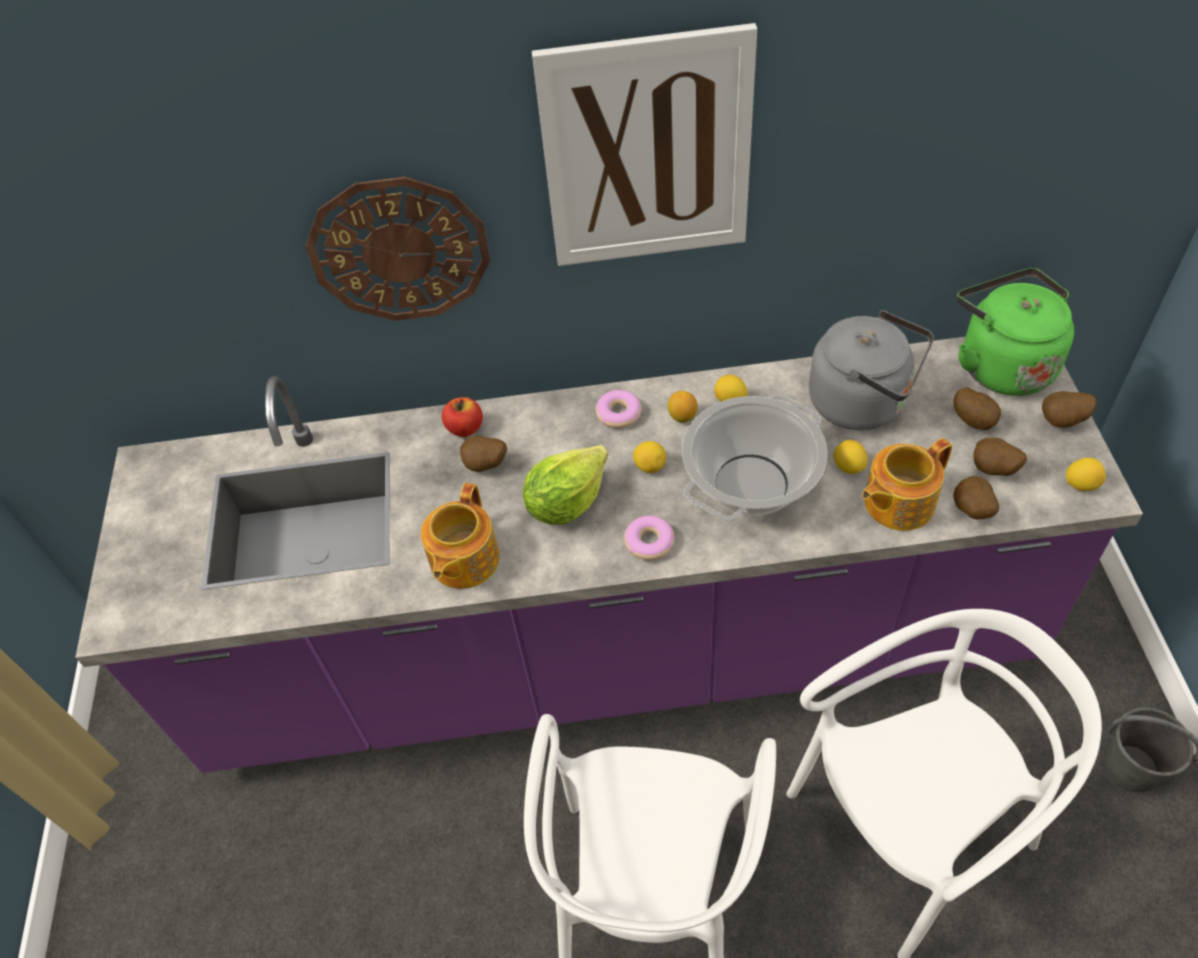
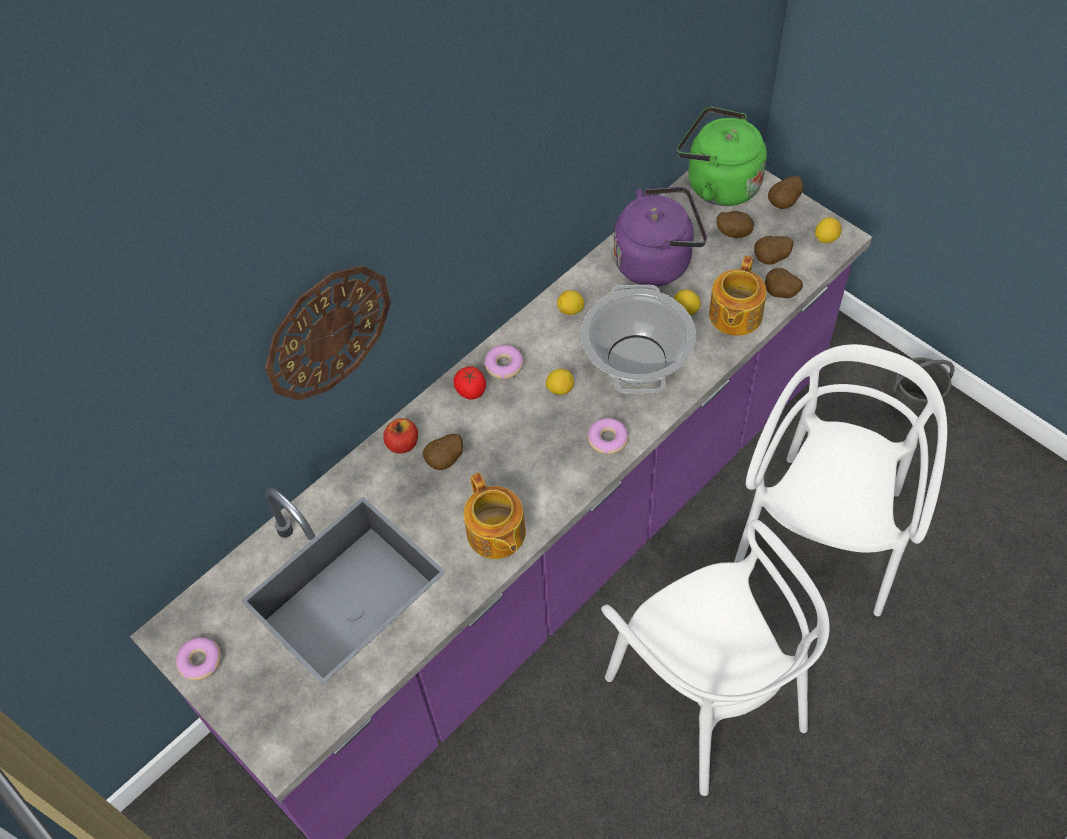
camera: 40 degrees left, 5 degrees up
lettuce [523,445,608,525] -> none
picture [532,23,757,266] -> none
lemon [668,391,698,423] -> none
grey kettle [809,310,934,430] -> purple kettle [614,187,707,286]
none -> donut [176,637,221,681]
none -> tomato [454,366,486,399]

